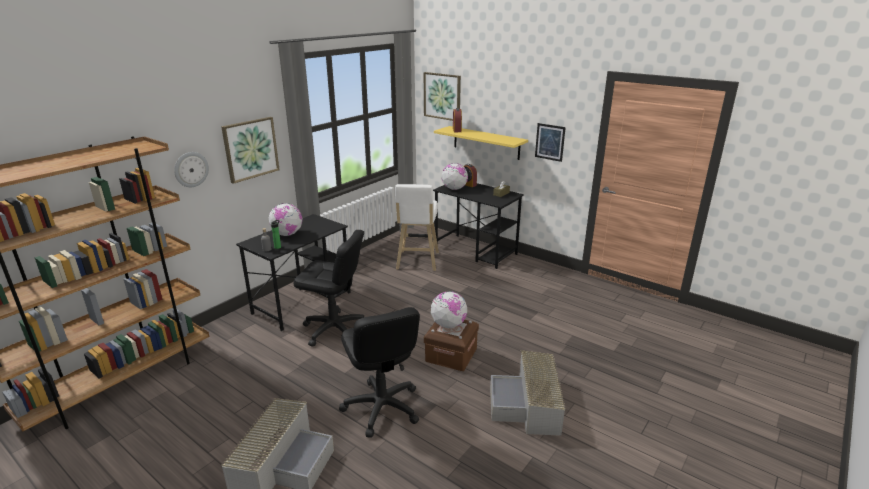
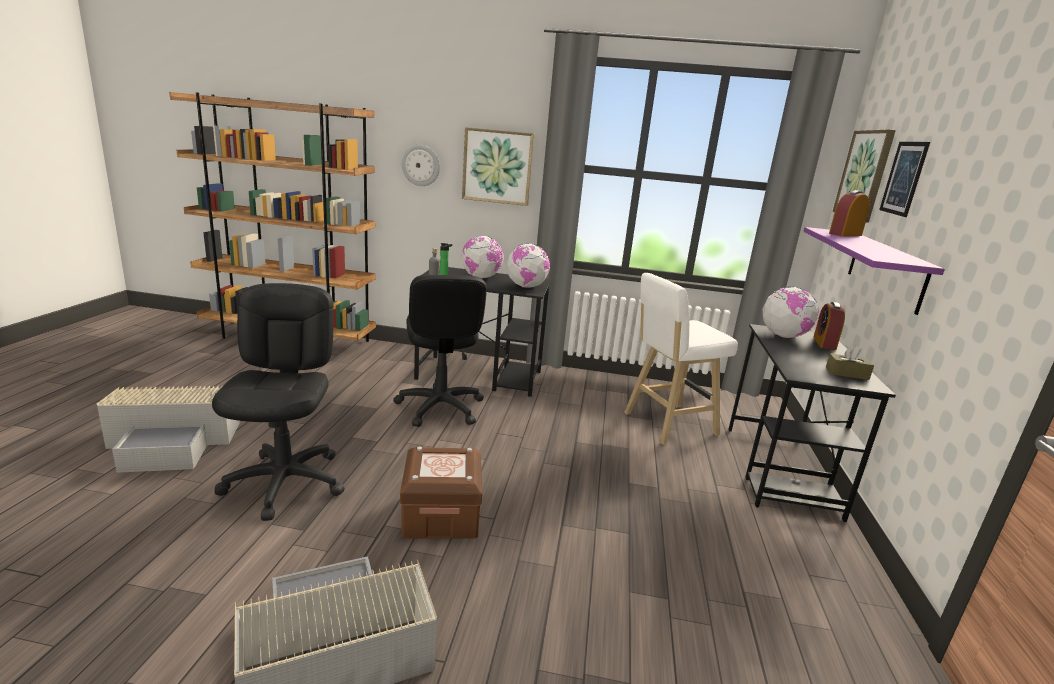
camera: 60 degrees right, 5 degrees down
black office chair [339,307,420,438] -> black office chair turned 135 degrees clockwise [212,283,345,521]
globe [431,291,467,328] -> globe moved to [506,244,550,288]
yellow shelf [434,126,528,160] -> purple shelf [803,227,945,315]
picture [535,123,566,162] -> picture moved to [879,142,930,217]

